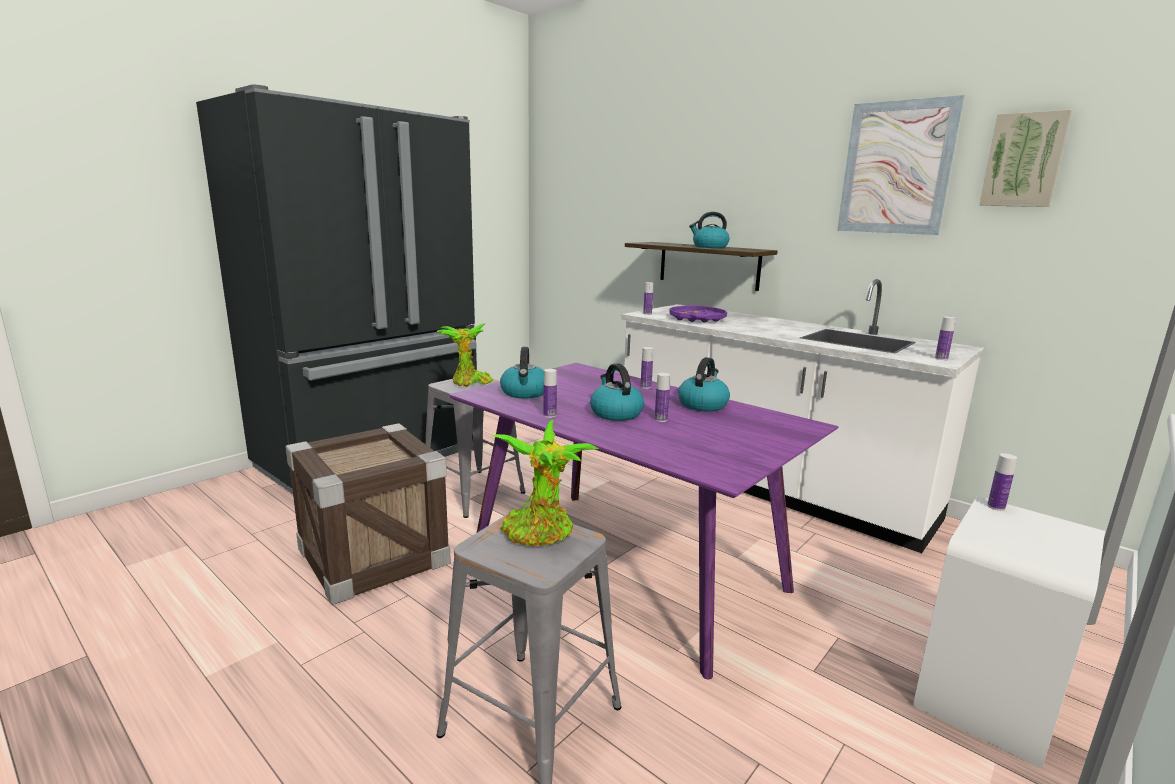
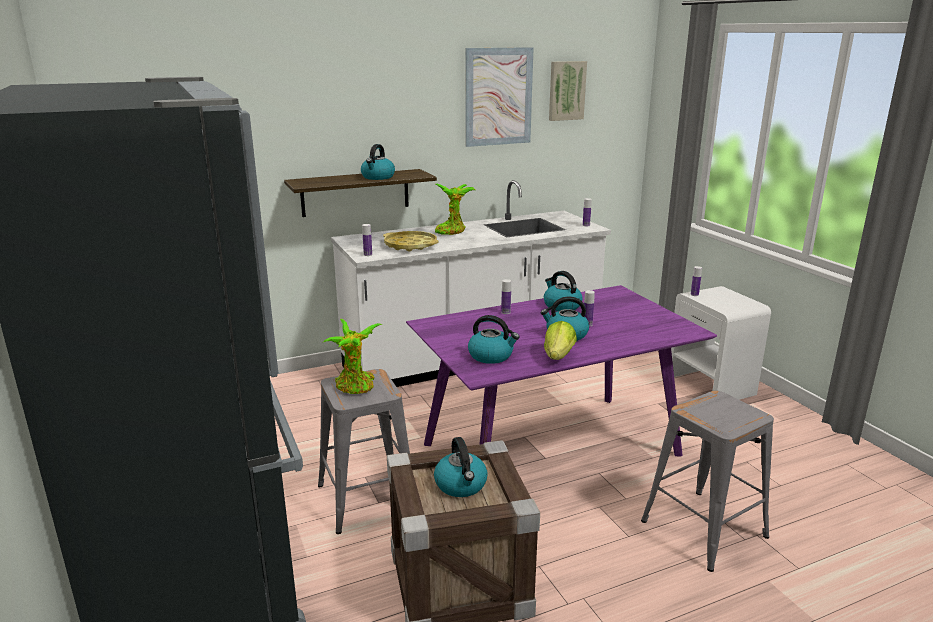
camera: 65 degrees left, 5 degrees up
potted plant [492,420,598,546] -> potted plant moved to [435,184,475,235]
bottle [544,369,557,418] -> lettuce [544,321,577,360]
purple tray [670,305,727,323] -> yellow tray [383,231,438,252]
none -> kettle [434,437,488,497]

